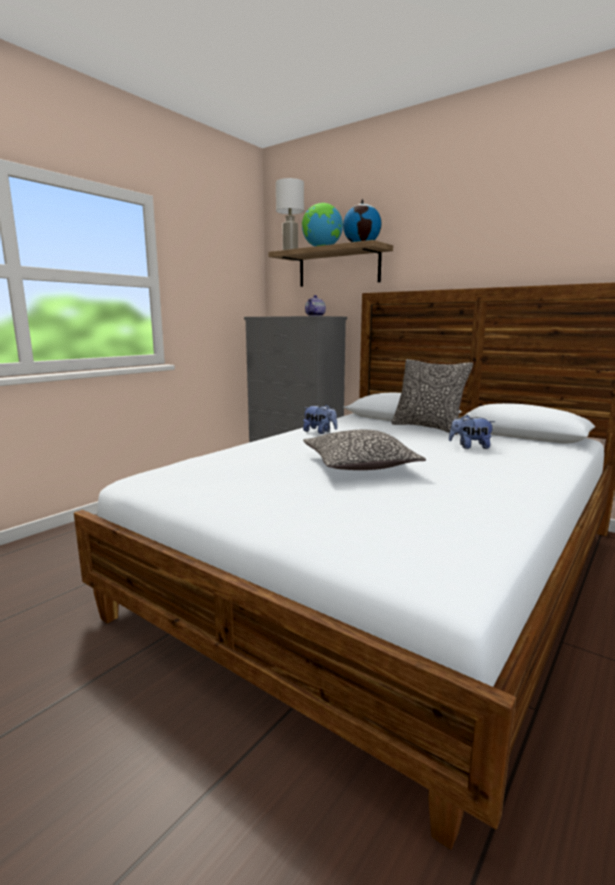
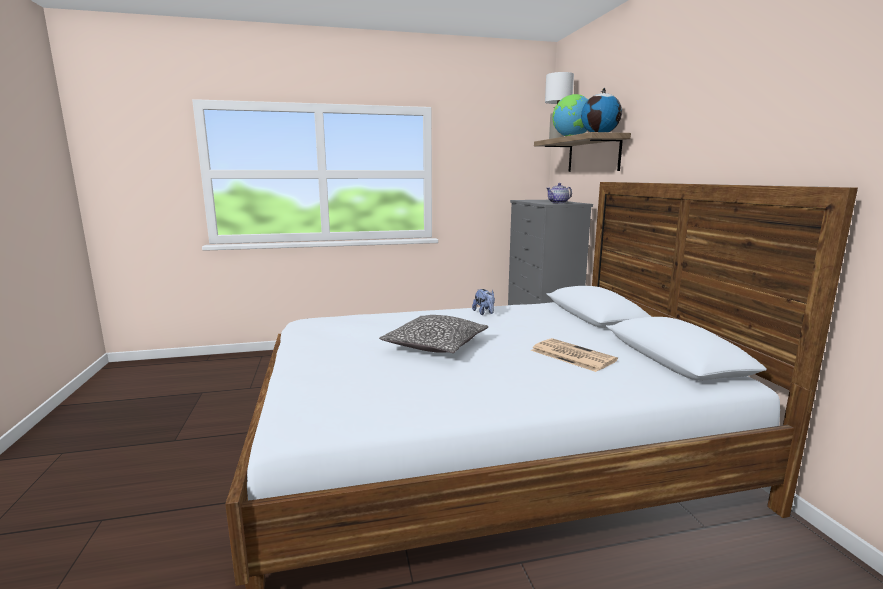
camera: 40 degrees right, 0 degrees up
pillow [391,359,473,435] -> none
plush toy [449,414,495,449] -> newspaper [531,338,618,372]

